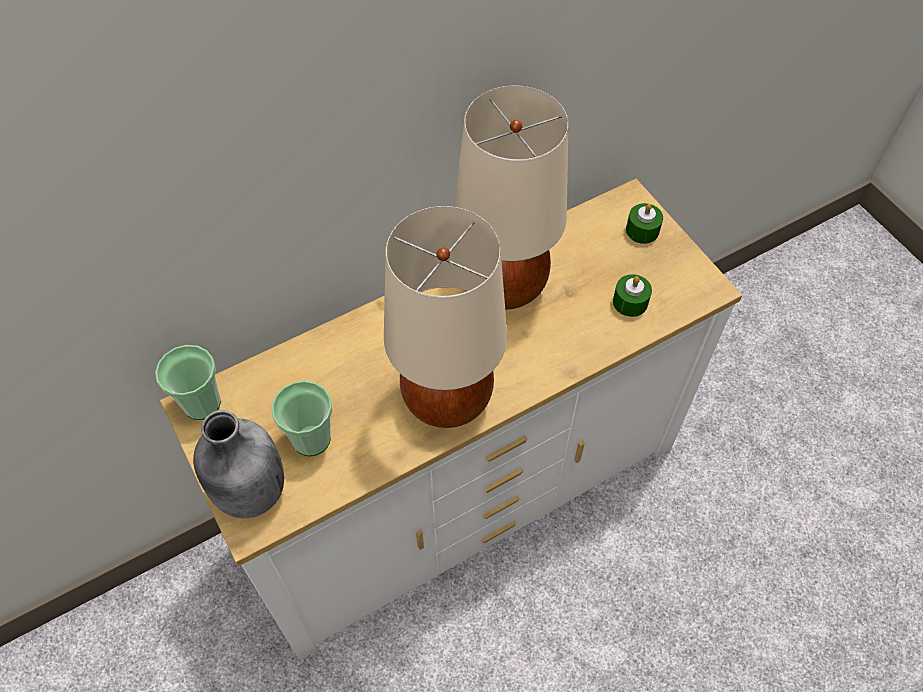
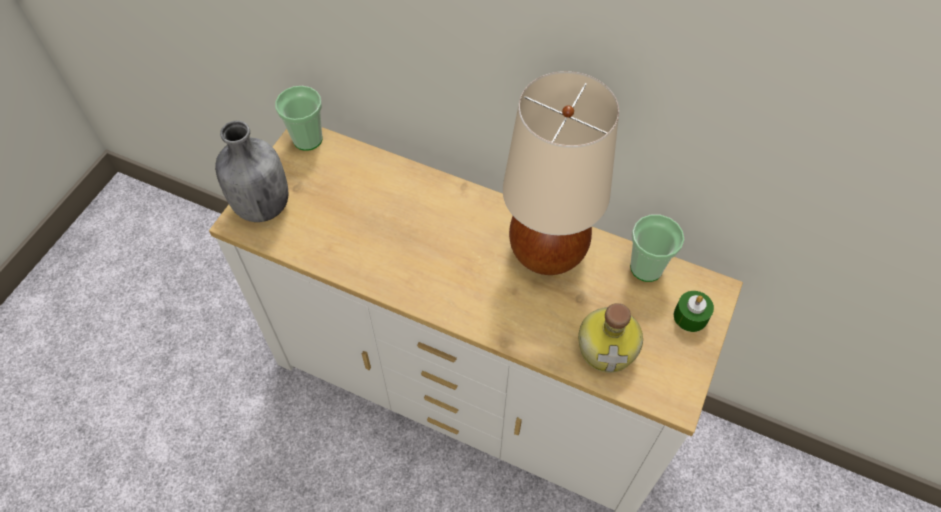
camera: 55 degrees right, 0 degrees up
cup [271,380,332,457] -> cup moved to [630,215,685,282]
beige table lamp [384,206,507,428] -> none
green candle [613,274,652,317] -> bottle [578,303,643,373]

